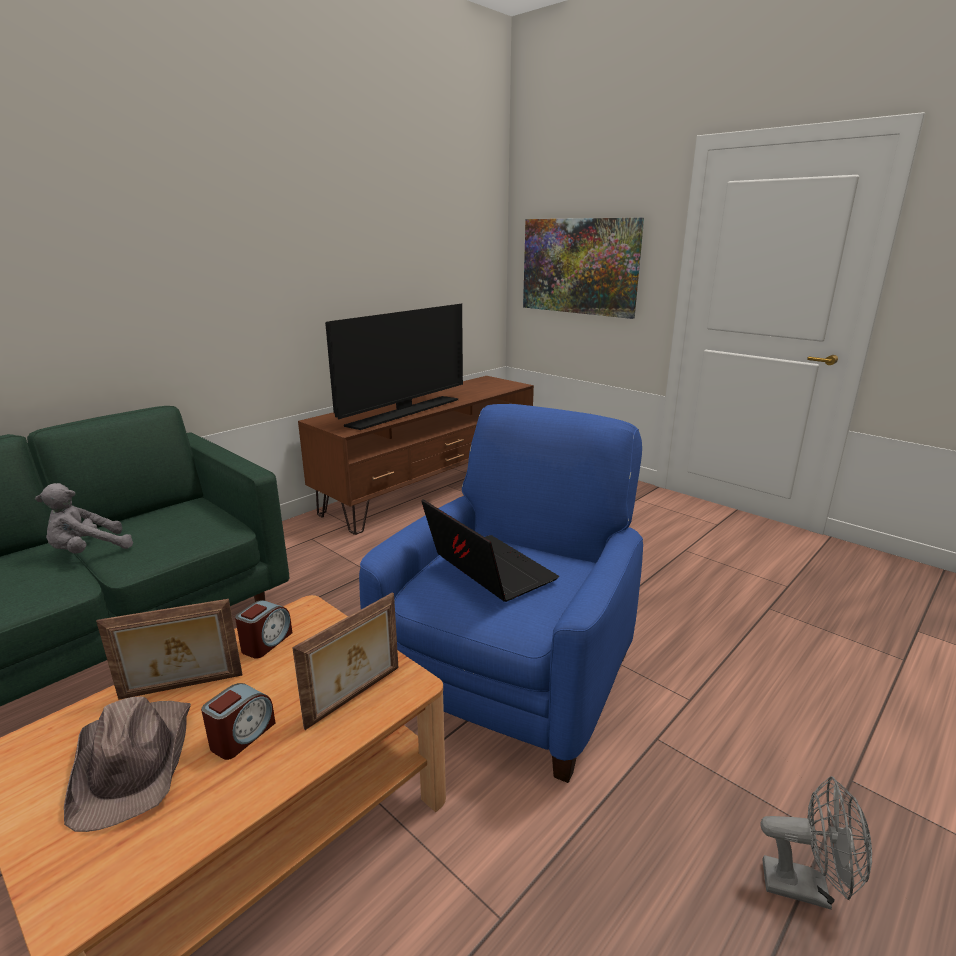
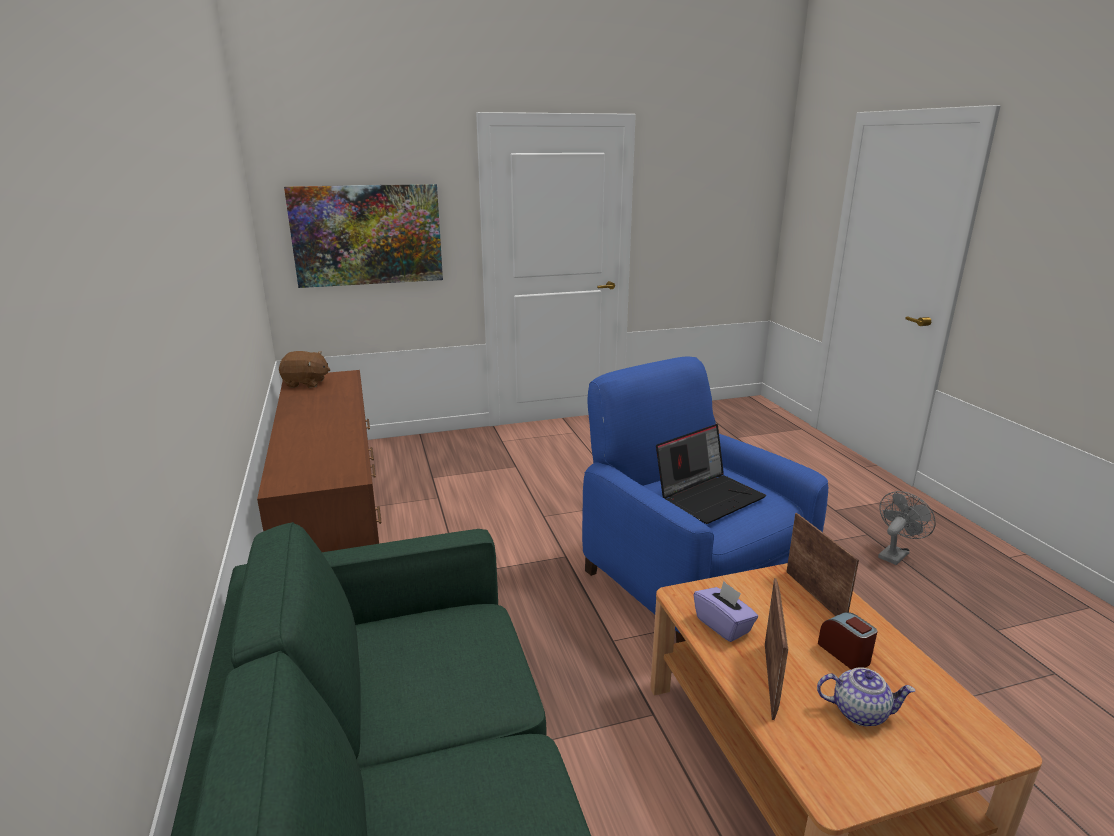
camera: 60 degrees left, 0 degrees up
grey plush toy [35,483,133,554] -> none
brown hat [64,697,191,832] -> teapot [817,667,915,726]
alarm clock [235,600,292,659] -> purple tissue box [694,581,758,642]
television [325,304,463,430] -> none
laptop [421,499,559,602] -> laptop turned 150 degrees clockwise [656,424,766,524]
none -> brown plush toy [279,351,331,388]

